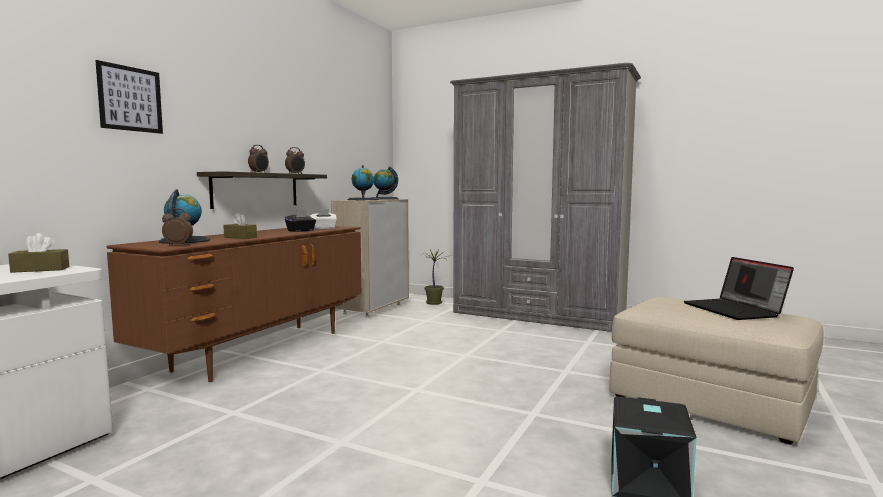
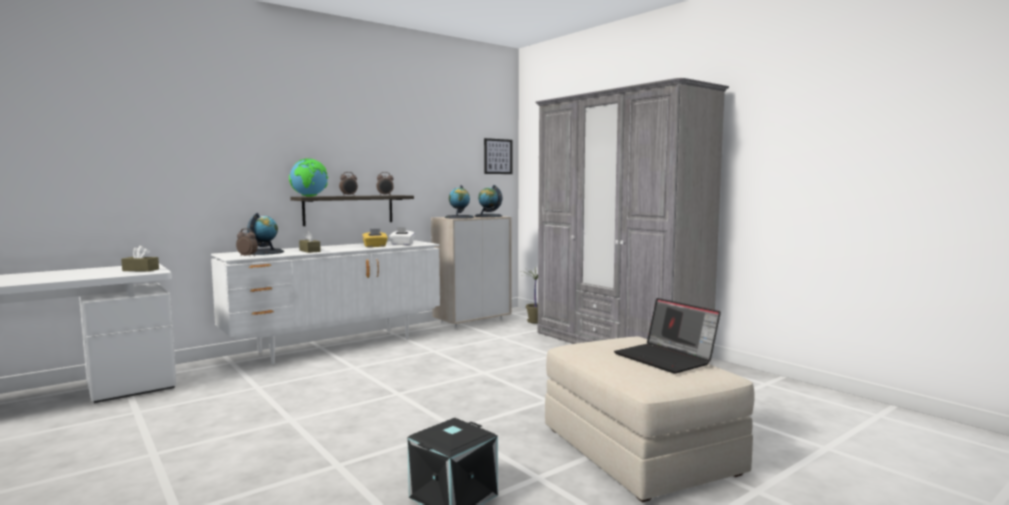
camera: 25 degrees right, 0 degrees up
picture [95,60,163,134] -> picture moved to [484,138,512,174]
brown dresser [107,226,362,382] -> white dresser [211,240,440,364]
black tissue box [285,210,316,232] -> yellow tissue box [362,229,388,247]
laptop [683,257,794,320] -> laptop turned 45 degrees counterclockwise [614,298,721,374]
none -> globe [289,158,328,197]

